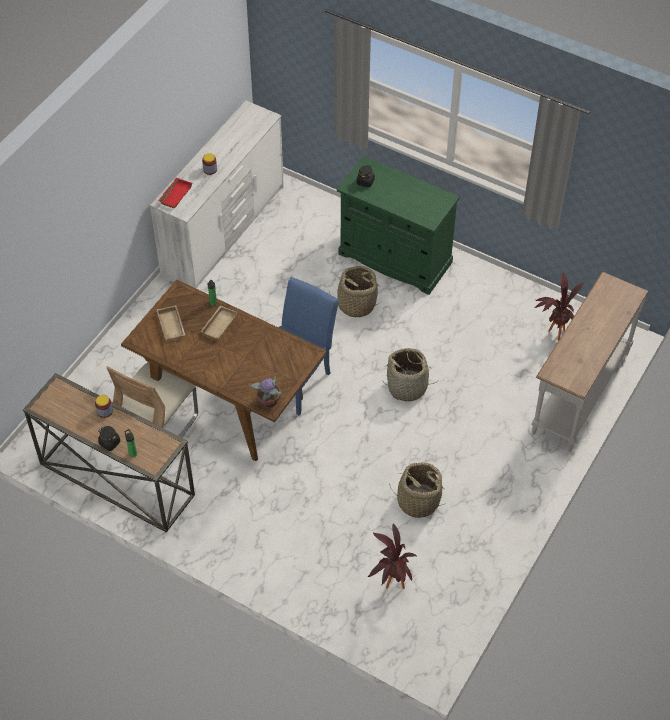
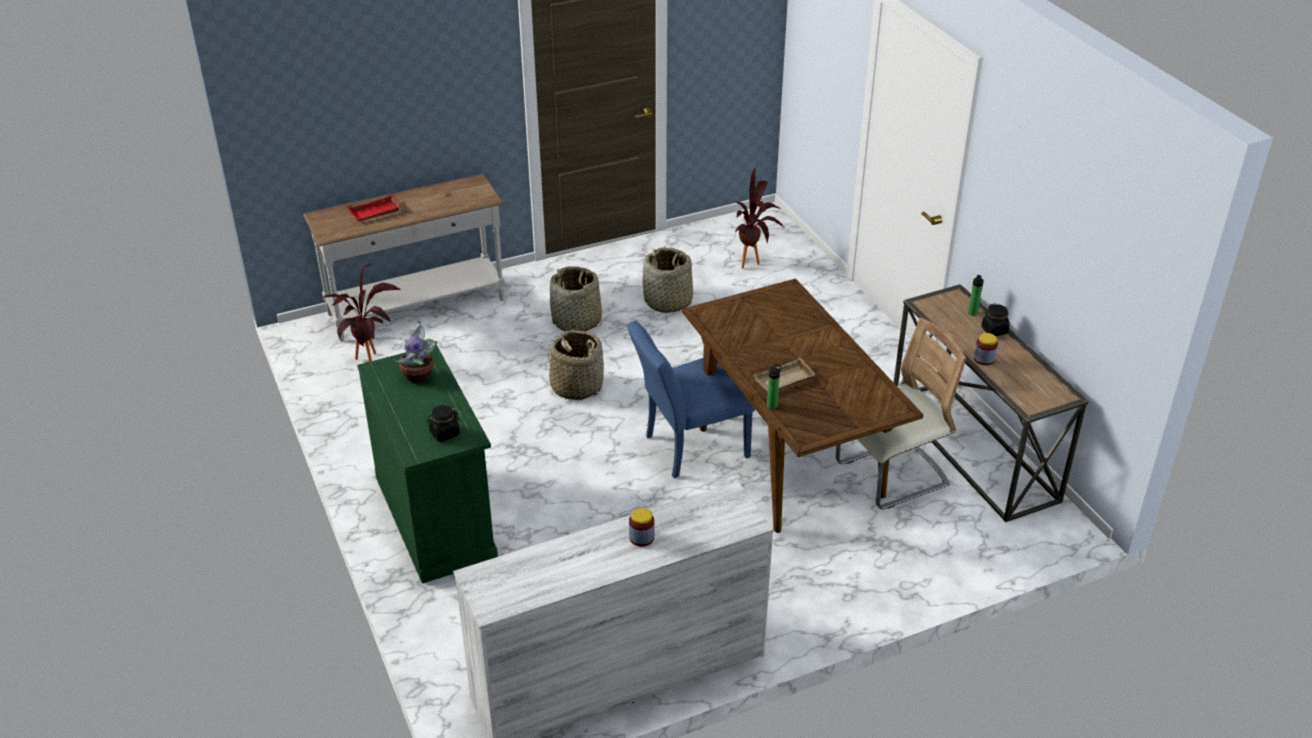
camera: 145 degrees left, 15 degrees down
beige tray [157,305,185,341] -> none
red tray [158,178,193,208] -> red tray moved to [348,195,401,222]
potted plant [249,376,283,407] -> potted plant moved to [394,320,437,383]
basket [329,266,381,317] -> basket moved to [550,266,602,332]

